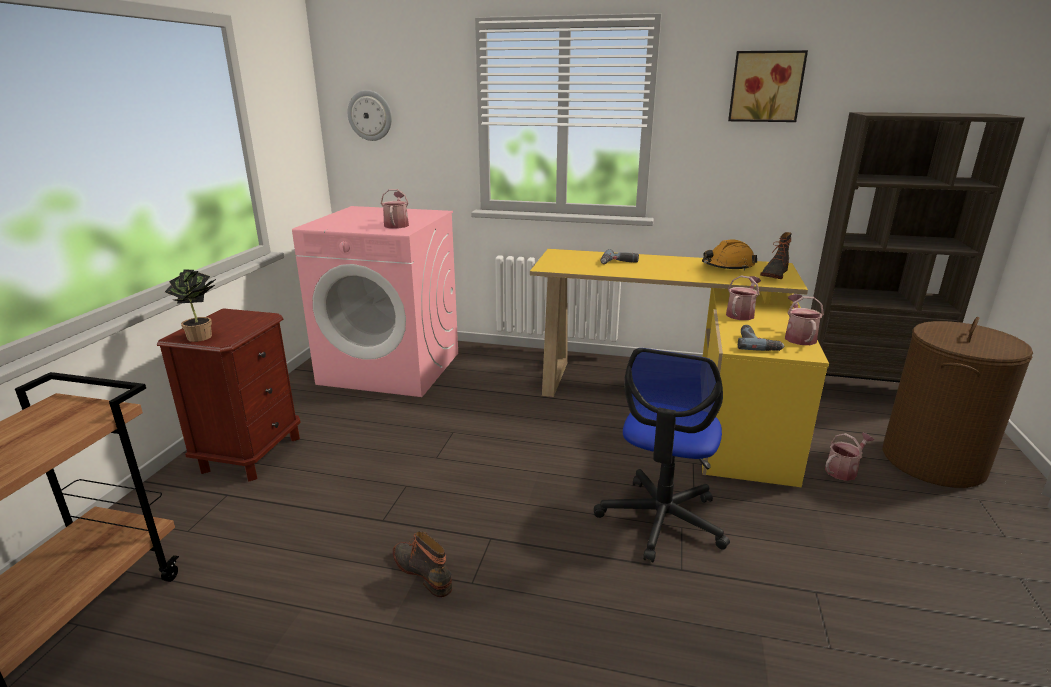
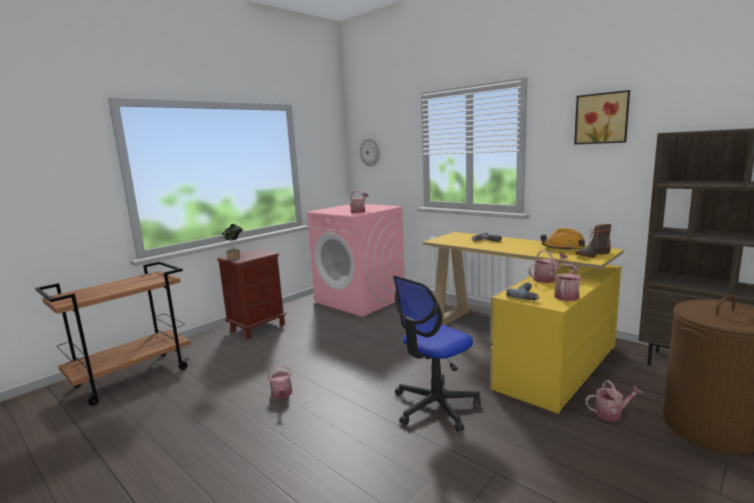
camera: 30 degrees right, 10 degrees down
boot [393,531,452,597] -> watering can [268,365,292,399]

